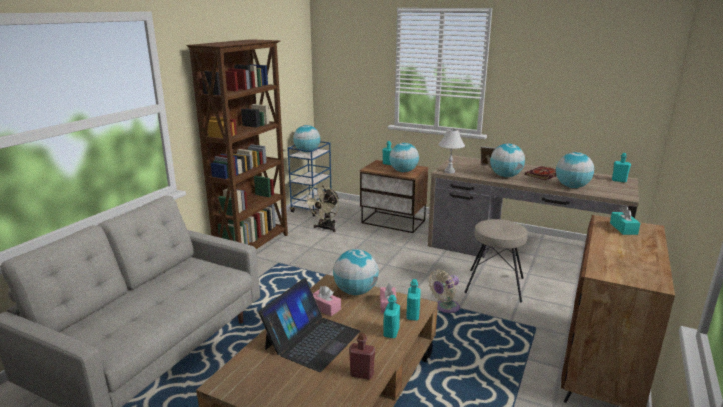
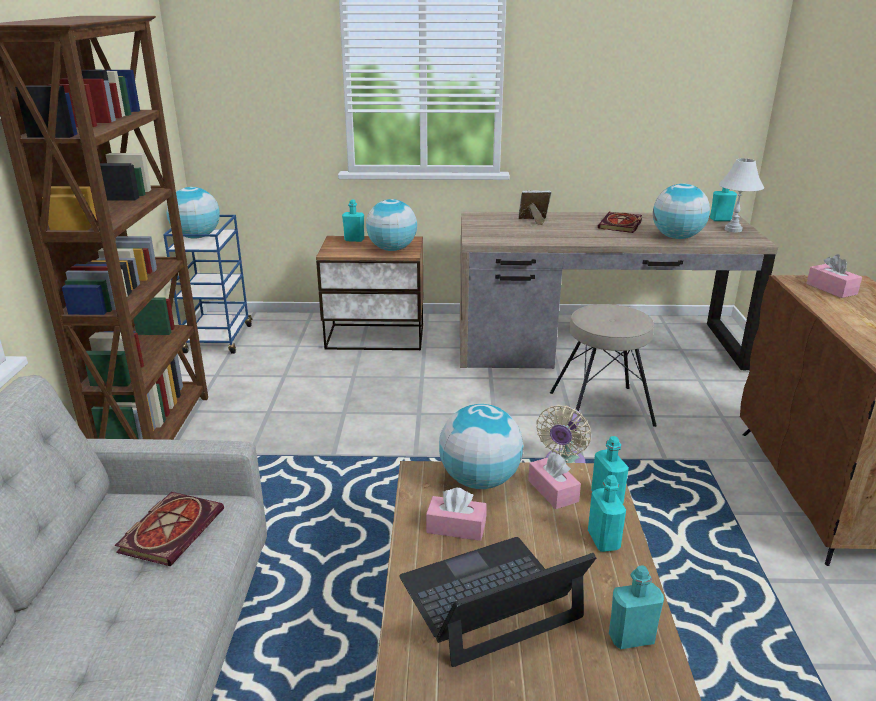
camera: 25 degrees left, 5 degrees up
laptop [259,278,360,372] -> laptop turned 120 degrees counterclockwise [399,537,596,667]
beige fan [304,185,339,232] -> none
red bottle [349,333,375,380] -> turquoise bottle [609,565,664,649]
white table lamp [438,128,465,173] -> white table lamp moved to [719,158,764,232]
globe [490,143,525,177] -> none
turquoise tissue box [610,206,641,235] -> pink tissue box [806,254,862,298]
none -> book [114,492,224,566]

